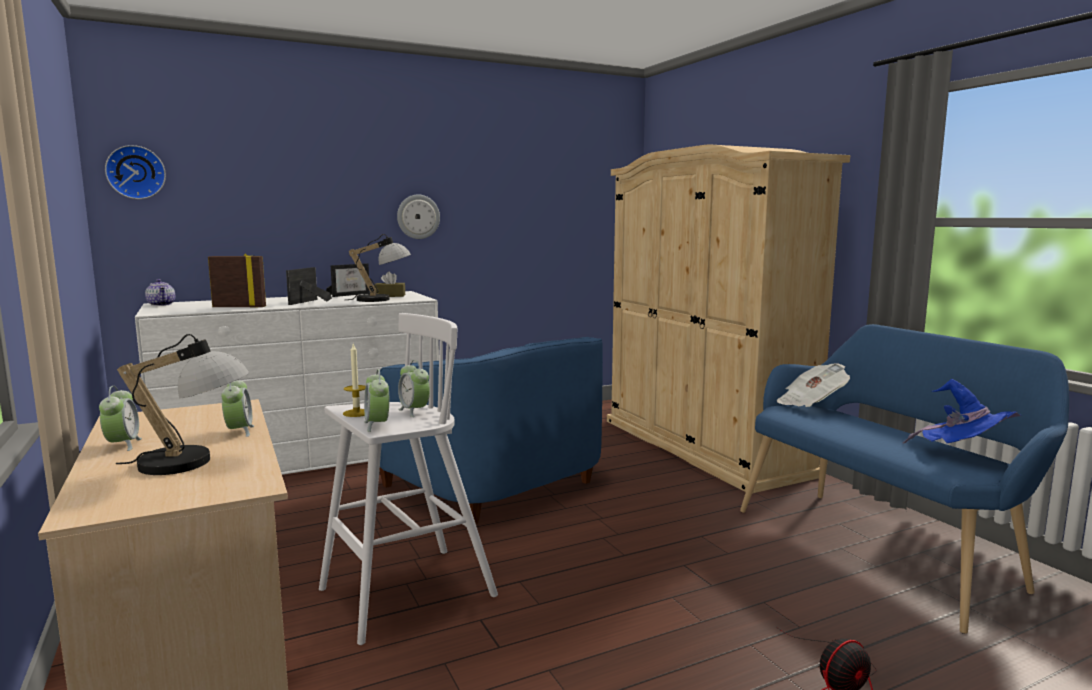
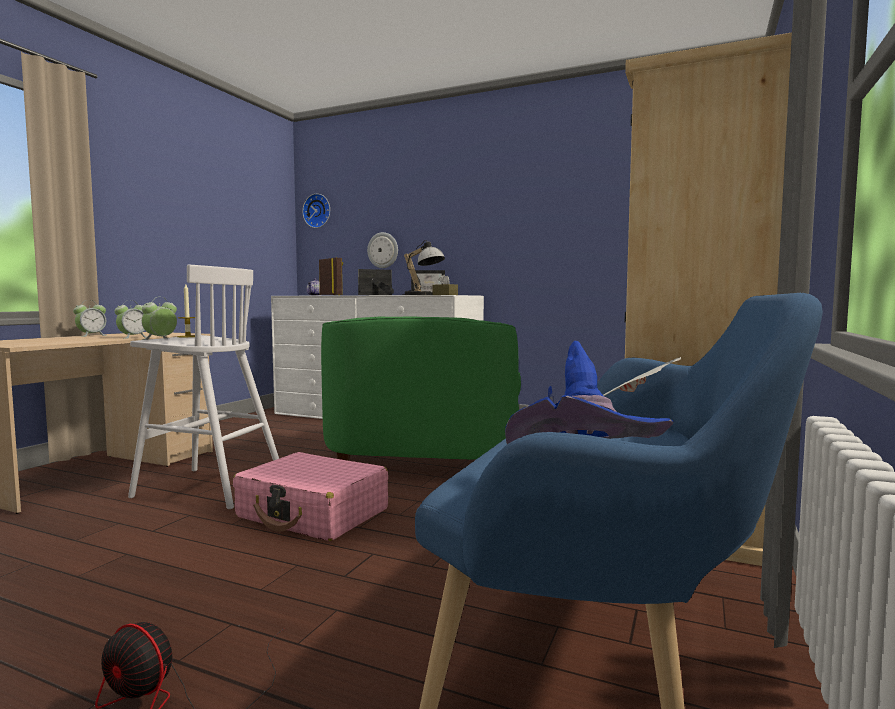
camera: 50 degrees right, 5 degrees down
table lamp [116,334,249,475] -> none
blue armchair [380,337,603,524] -> green armchair [321,316,521,461]
wall clock [397,194,440,239] -> wall clock moved to [367,232,398,268]
alarm clock [398,360,430,417] -> none
none -> pink suitcase [233,452,388,541]

